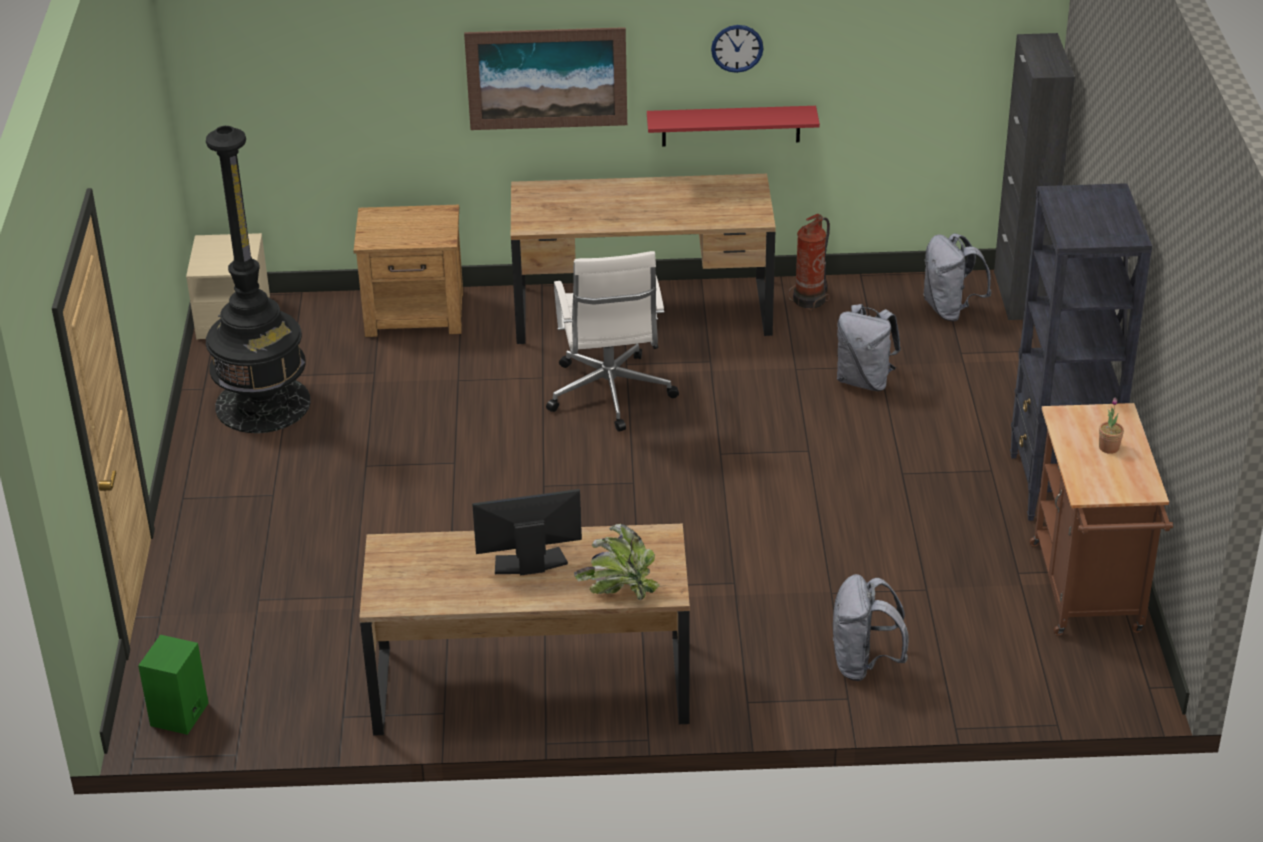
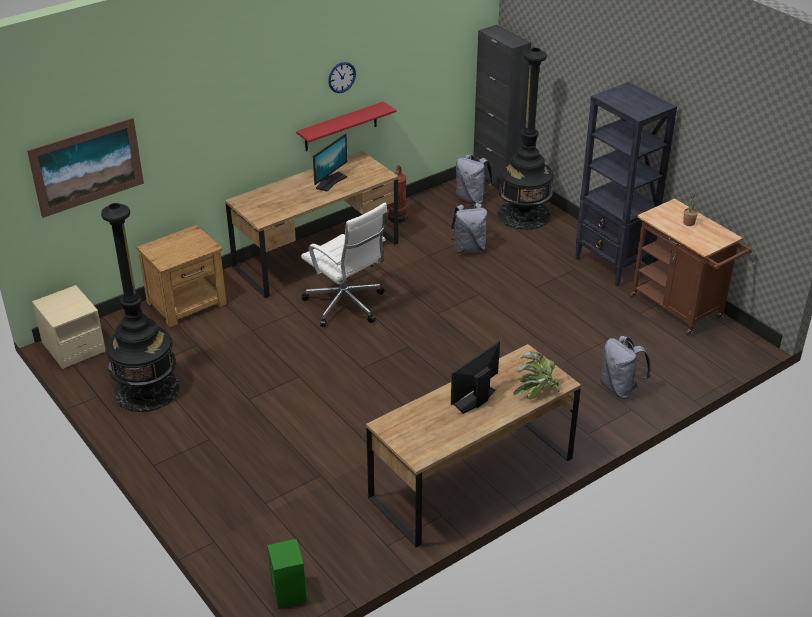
camera: 35 degrees left, 0 degrees up
picture [464,27,627,130] -> picture moved to [27,118,144,218]
none -> monitor [313,134,347,192]
none -> black floor lamp [497,48,554,230]

